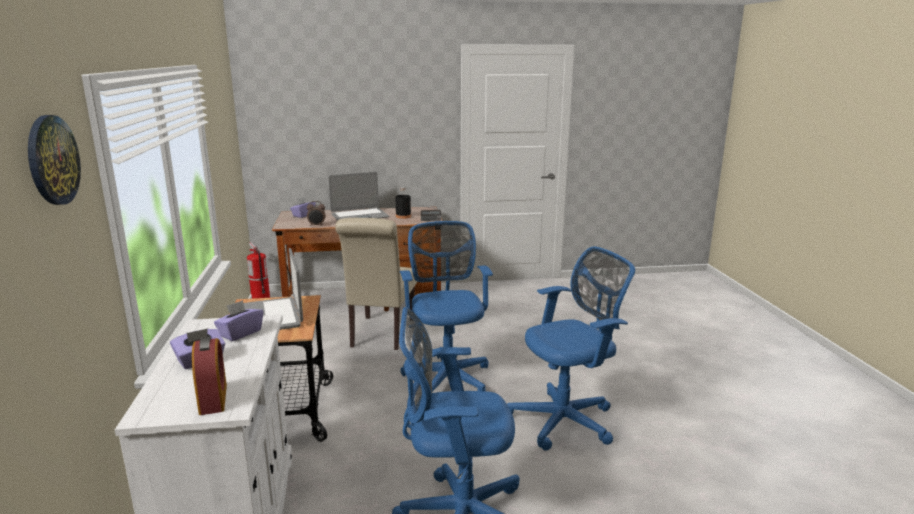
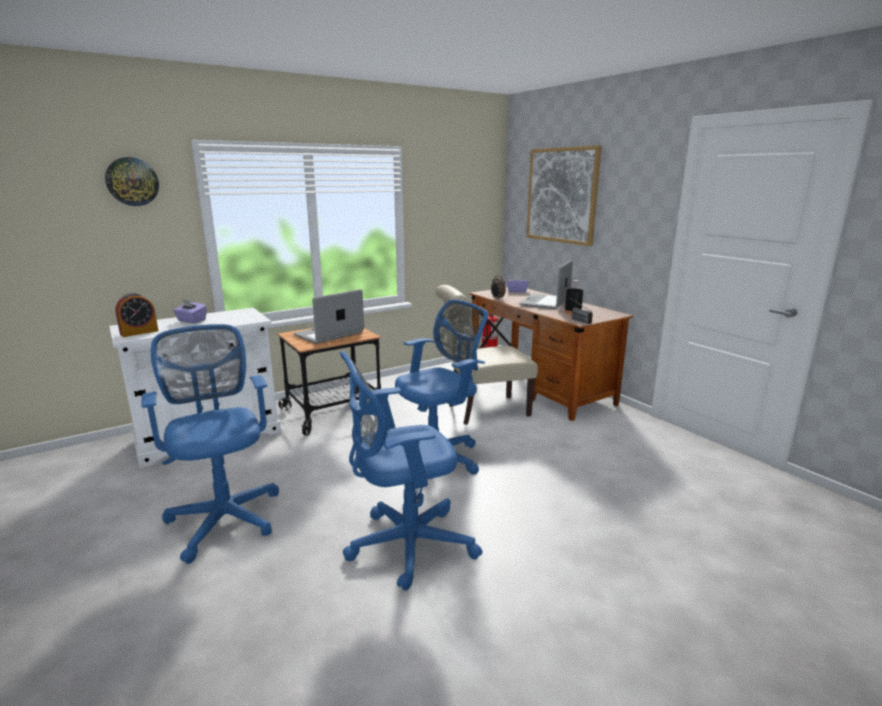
camera: 65 degrees right, 0 degrees up
purple tissue box [214,300,263,341] -> none
laptop [329,172,389,221] -> laptop turned 75 degrees clockwise [519,260,573,309]
blue office chair [507,247,635,450] -> blue office chair turned 120 degrees clockwise [339,351,482,591]
none -> picture [526,145,602,246]

